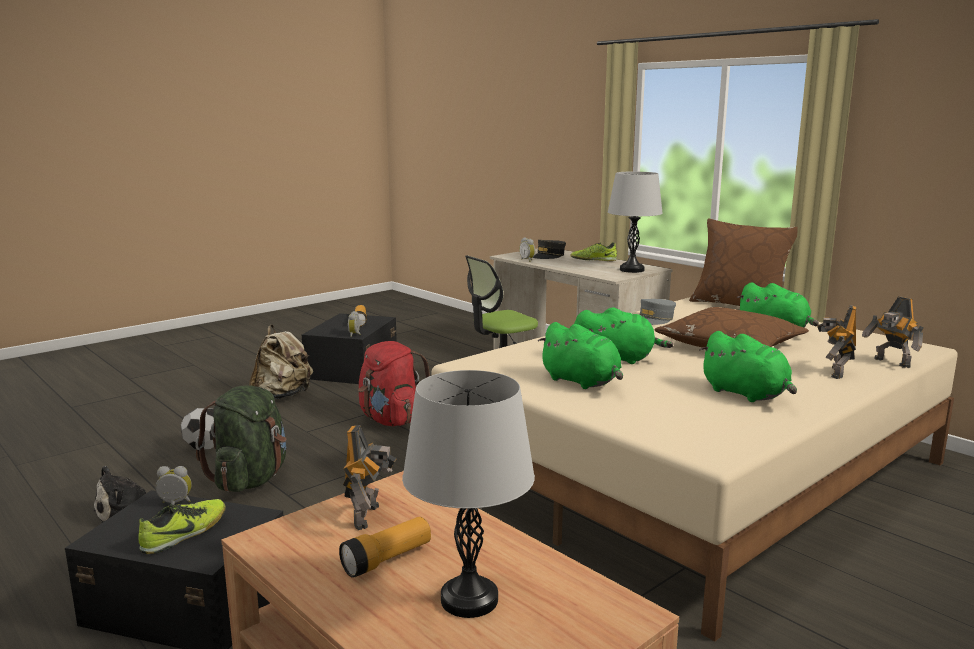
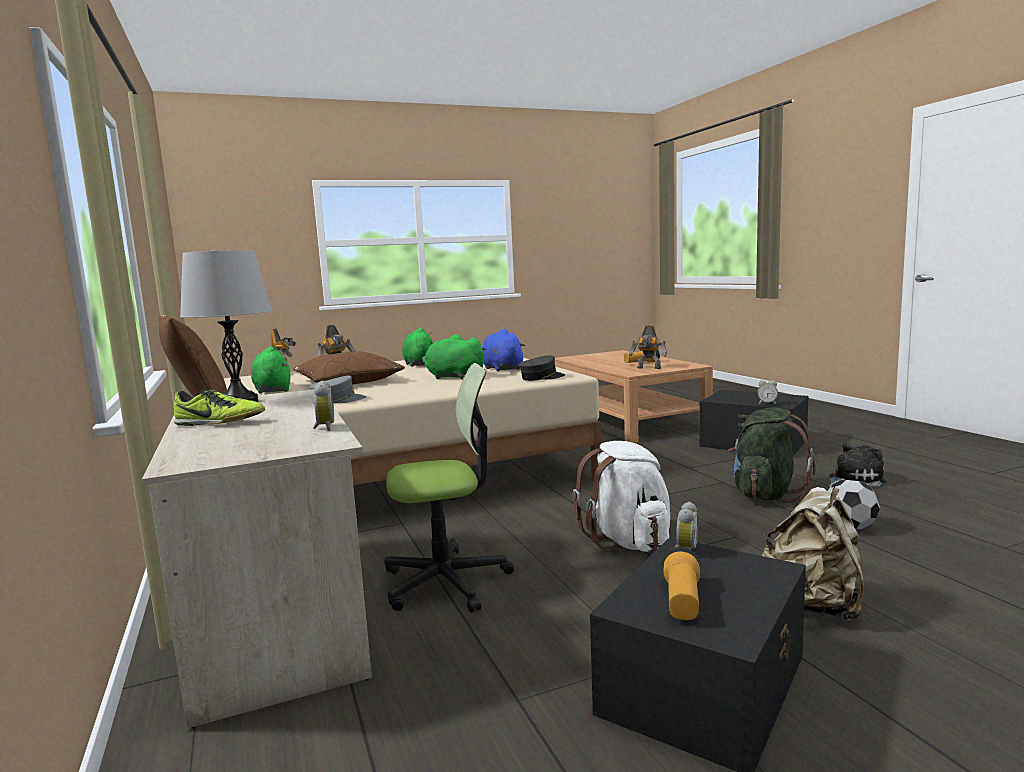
camera: 160 degrees left, 5 degrees down
shoe [139,499,226,554] -> none
toy robot [343,425,397,530] -> toy robot turned 90 degrees counterclockwise [629,326,667,369]
red backpack [358,341,430,426] -> white backpack [573,441,670,552]
grey table lamp [402,370,535,618] -> none
grey cap [533,240,566,259] -> grey cap moved to [519,355,565,381]
green plush toy [538,322,623,389] -> blue plush toy [482,329,525,371]

